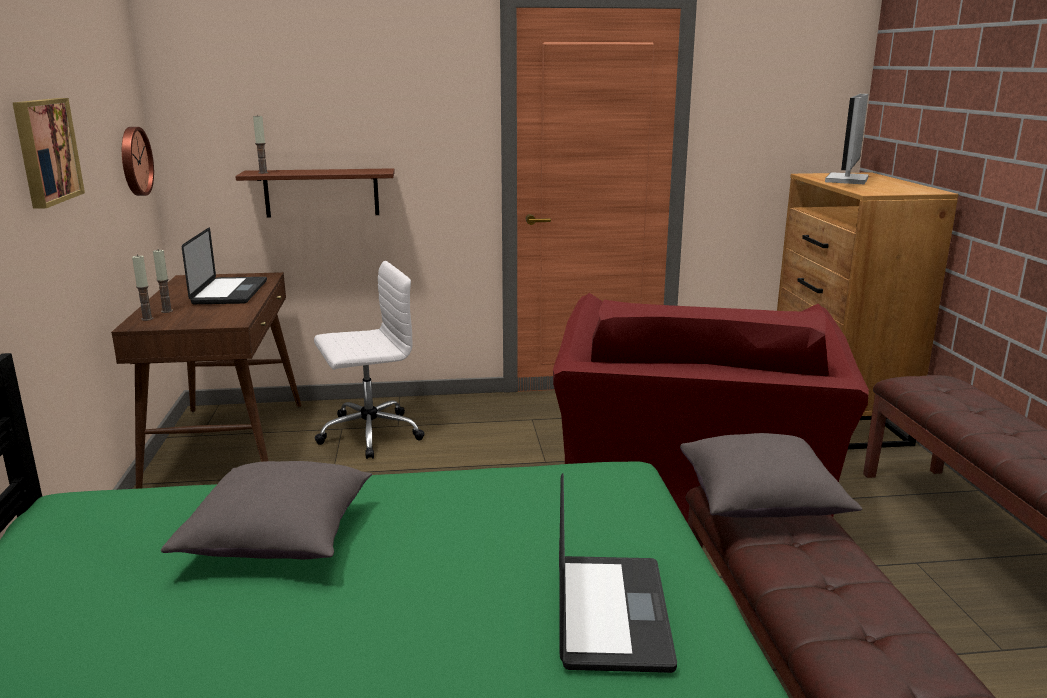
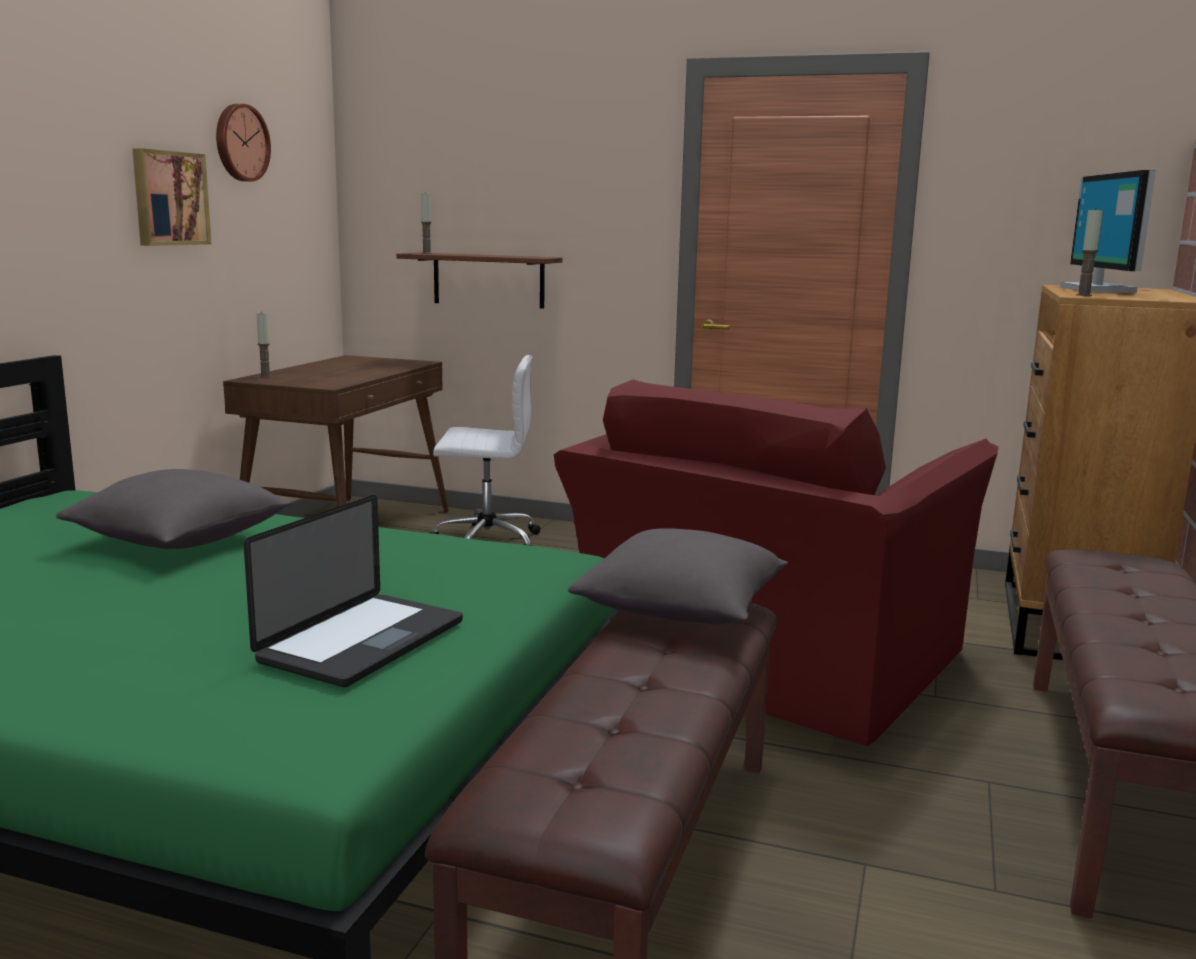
camera: 25 degrees right, 5 degrees down
wall clock [122,127,154,196] -> wall clock moved to [216,104,271,182]
candle [153,250,173,313] -> candle moved to [1076,207,1103,296]
laptop [182,228,267,304] -> none
monitor [825,94,869,184] -> monitor turned 45 degrees counterclockwise [1060,170,1156,293]

